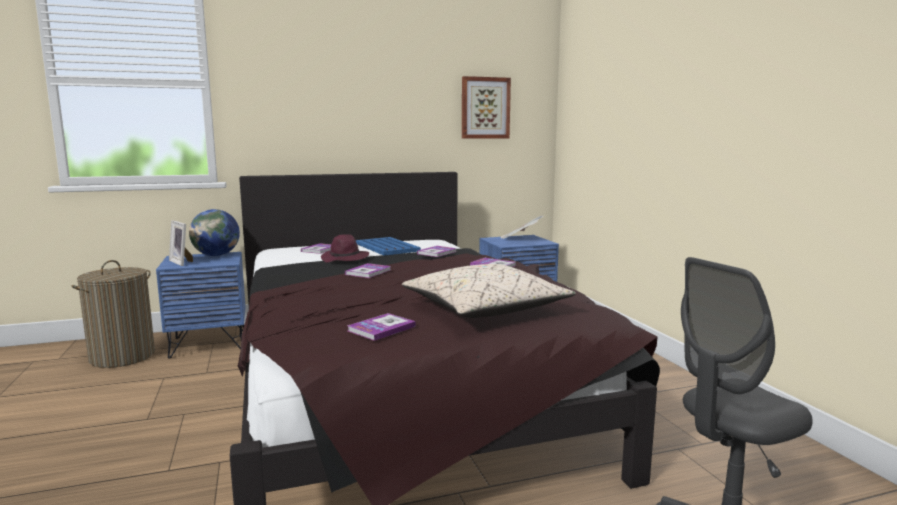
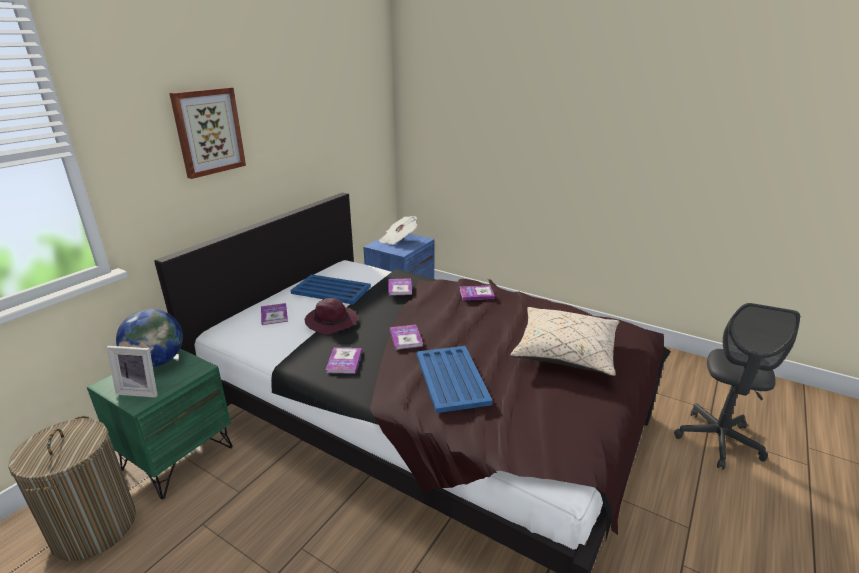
camera: 40 degrees left, 15 degrees up
blue nightstand [156,252,246,359] -> green nightstand [87,348,233,499]
book [347,313,416,341] -> book moved to [326,348,362,374]
picture [462,76,511,139] -> picture moved to [169,87,246,179]
none -> blue tray [417,346,493,413]

